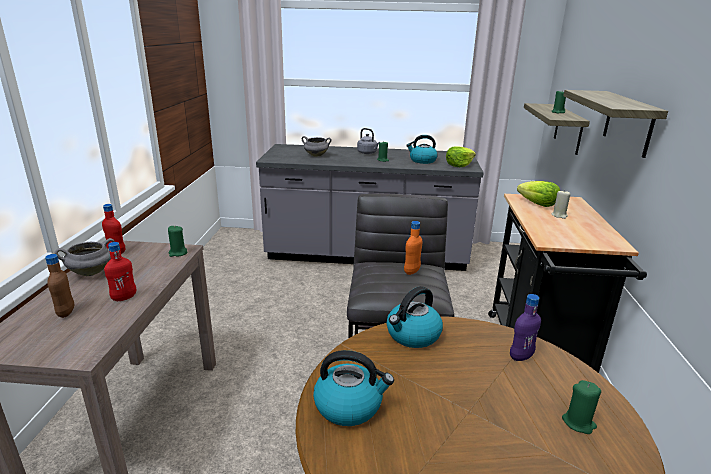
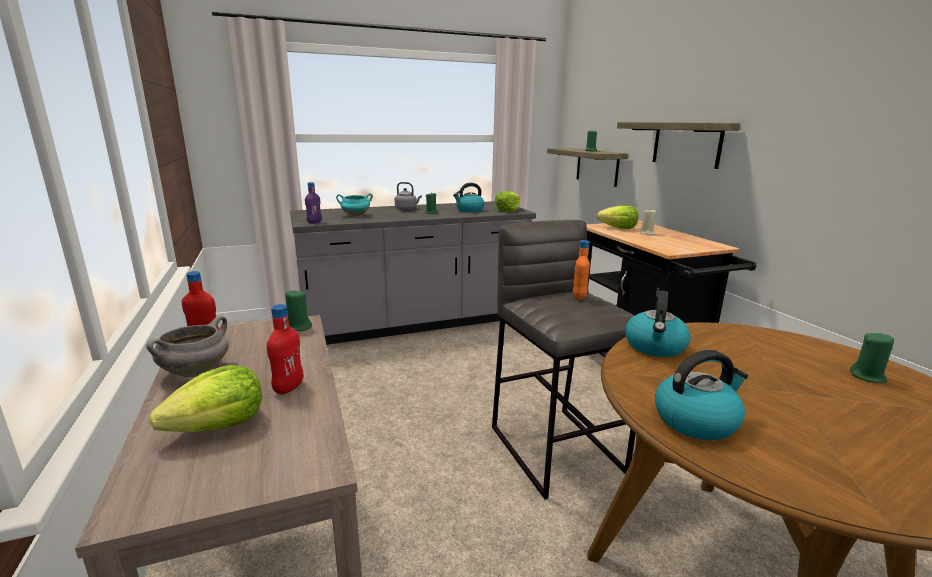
camera: 25 degrees left, 5 degrees down
brown bottle [45,254,74,318] -> lettuce [149,365,262,432]
grey cooking pot [302,136,331,157] -> turquoise cooking pot [336,193,373,216]
purple bottle [510,294,541,361] -> purple bottle moved to [305,182,322,224]

